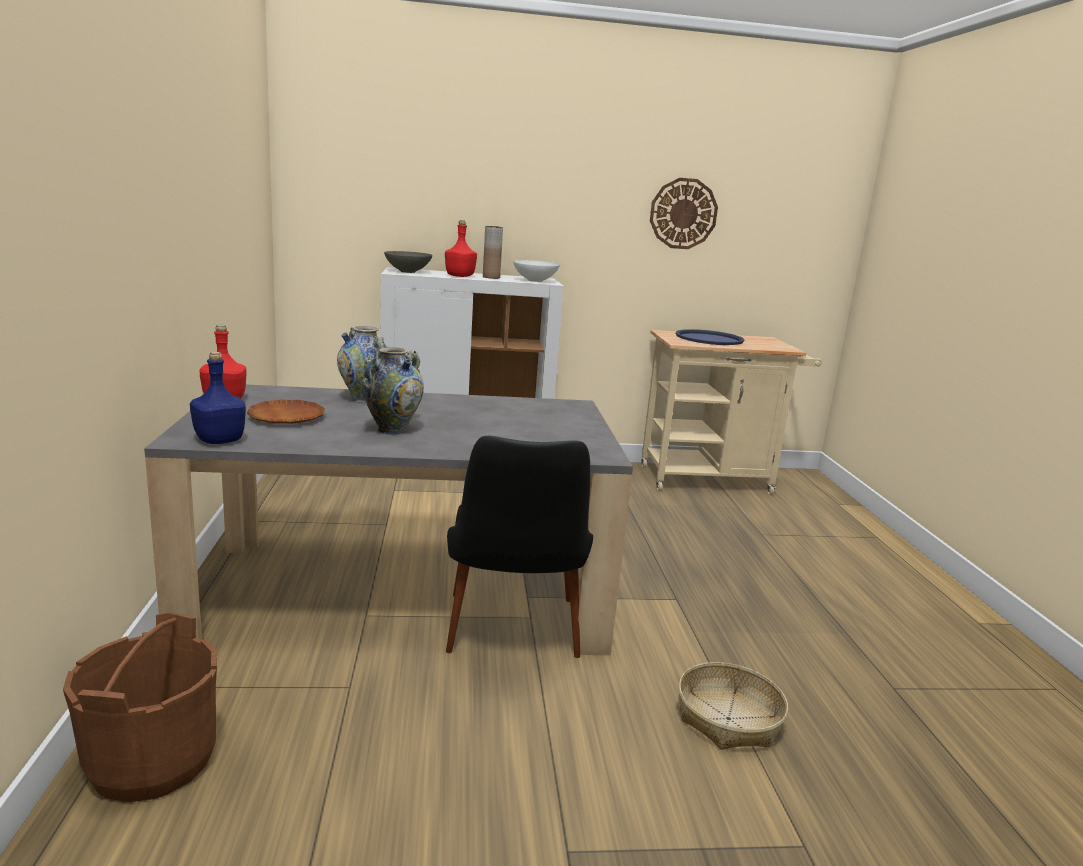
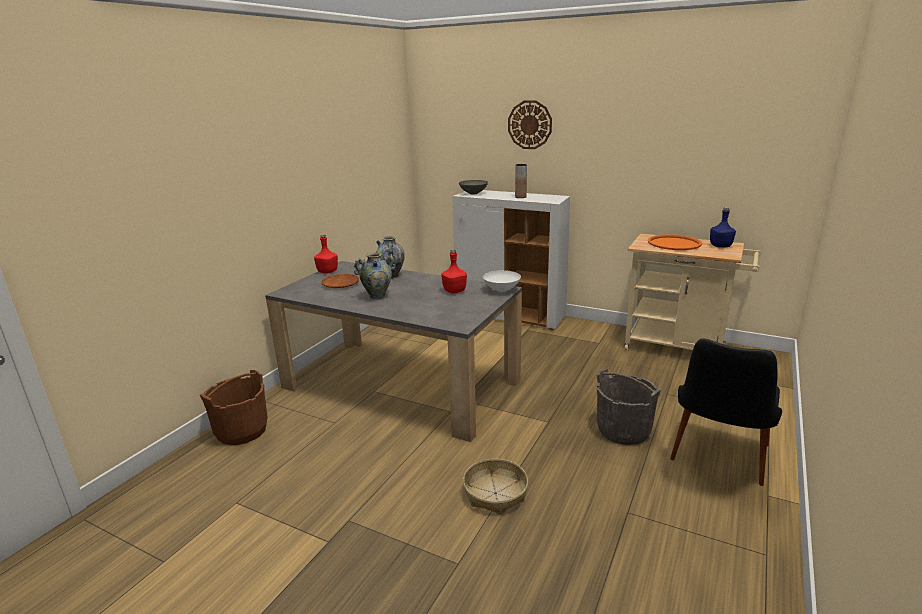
camera: 35 degrees right, 5 degrees up
blue bottle [190,352,246,444] -> blue bottle moved to [710,207,736,248]
red bottle [445,220,477,277] -> red bottle moved to [441,249,467,293]
black chair [446,436,593,658] -> black chair moved to [670,338,782,486]
white bowl [513,260,560,282] -> white bowl moved to [483,270,521,292]
wall clock [650,178,718,249] -> wall clock moved to [508,100,552,149]
blue tray [676,329,744,345] -> orange tray [648,234,702,250]
none -> grey bucket [597,369,661,445]

